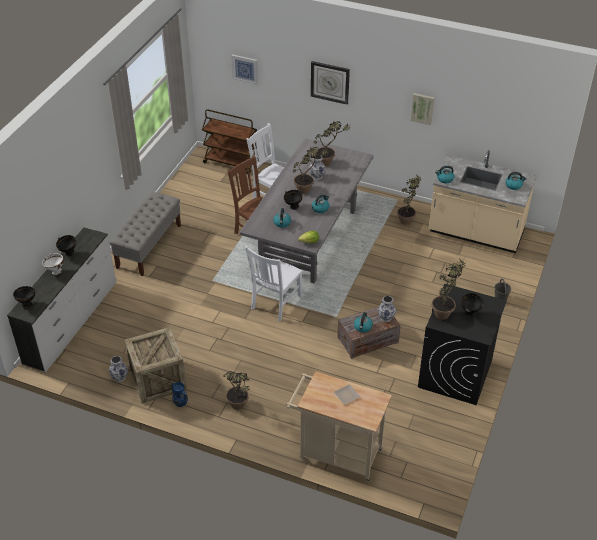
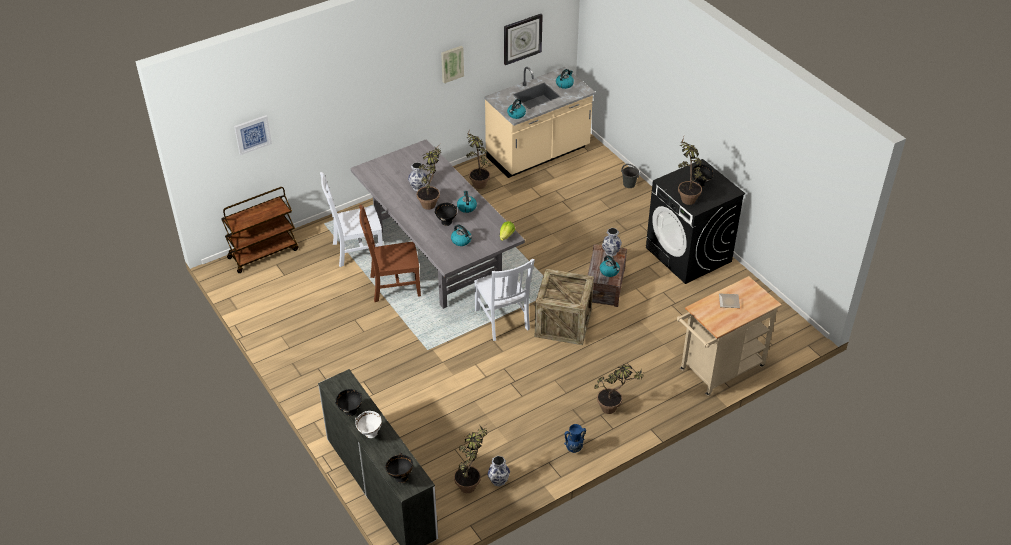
camera: 55 degrees left, 0 degrees up
grey bench [110,192,181,276] -> none
crate [125,327,187,403] -> crate moved to [535,269,594,345]
wall clock [311,61,350,105] -> wall clock moved to [504,14,543,65]
potted plant [314,121,350,166] -> potted plant moved to [454,424,487,493]

